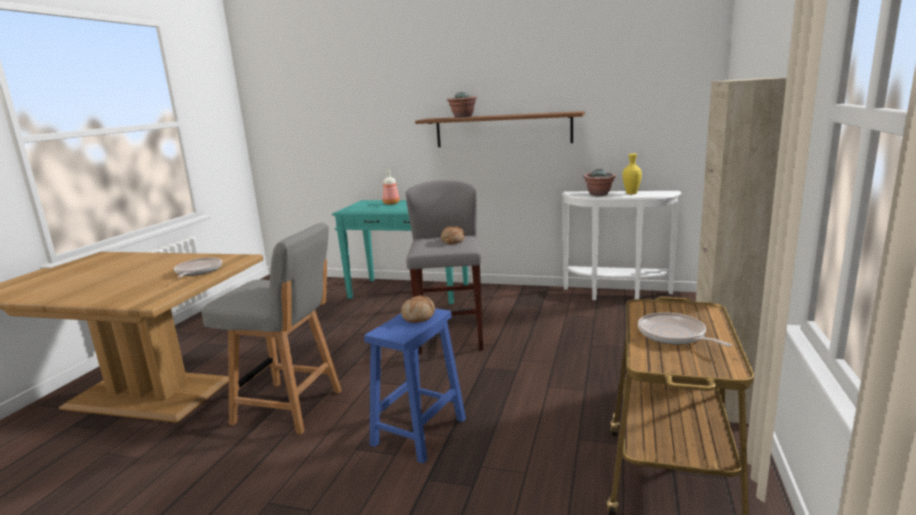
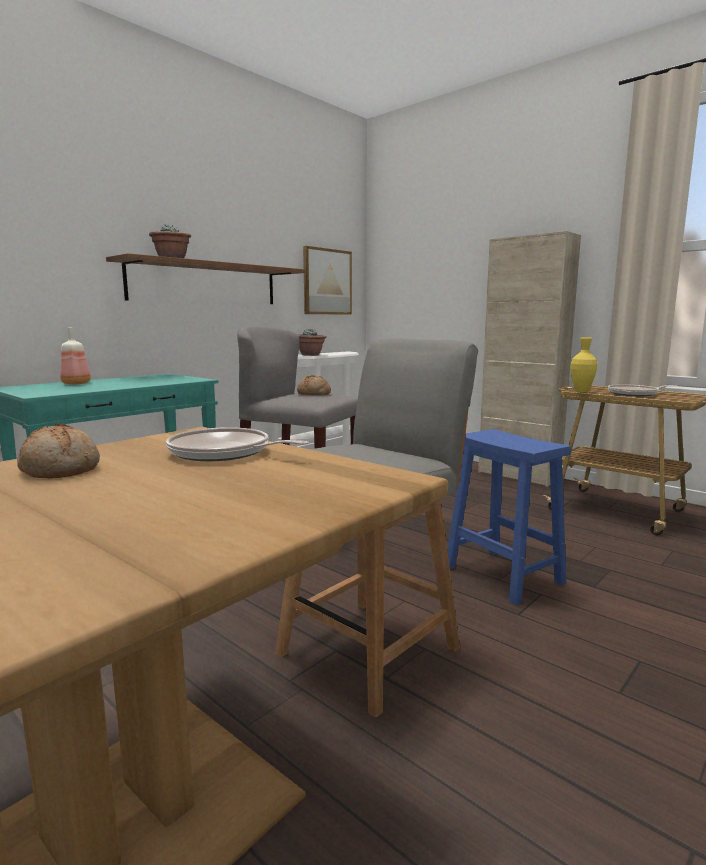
camera: 65 degrees left, 5 degrees down
bread [401,296,435,323] -> bread moved to [17,424,100,478]
yellow vase [623,154,642,194] -> yellow vase moved to [570,337,598,392]
none -> picture [303,246,352,315]

